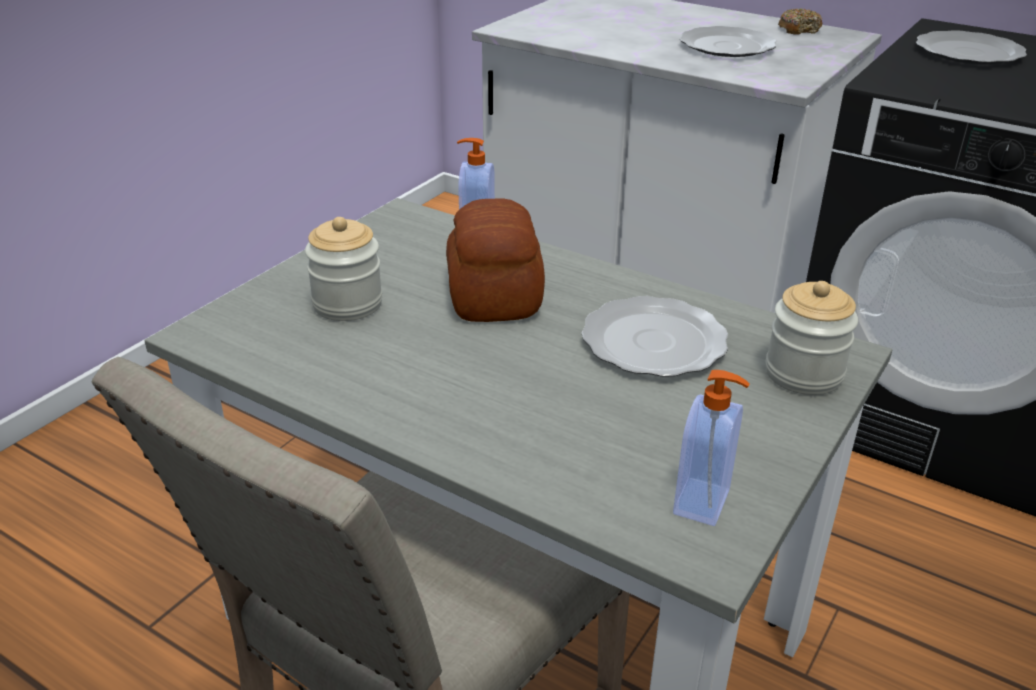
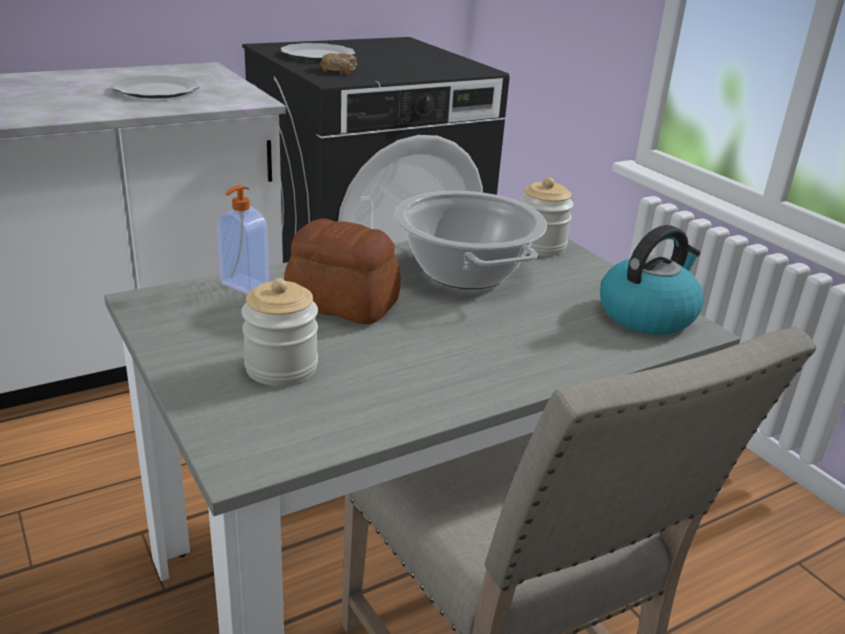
camera: 65 degrees left, 5 degrees down
plate [582,296,728,377] -> cooking pot [394,191,547,289]
soap dispenser [673,370,750,526] -> kettle [600,225,704,335]
donut [778,8,823,35] -> donut moved to [320,53,357,75]

